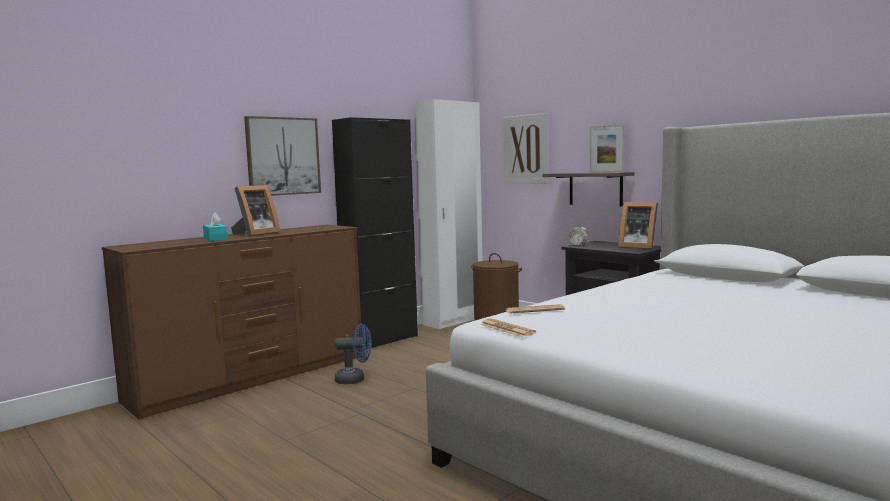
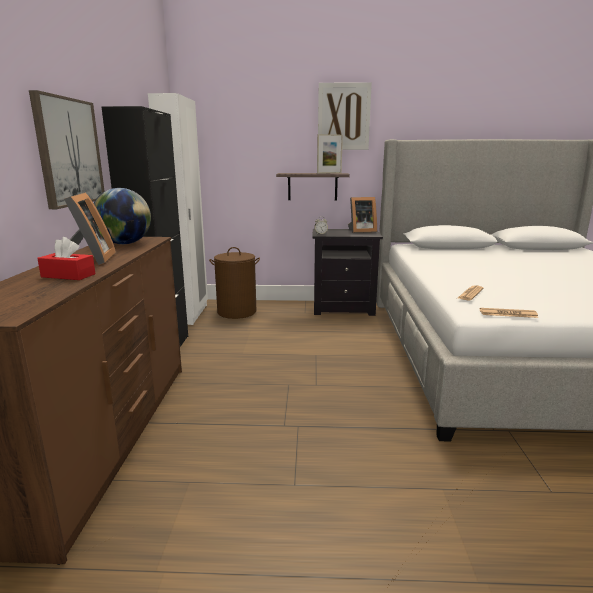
camera: 45 degrees left, 10 degrees up
turquoise tissue box [203,213,228,241] -> red tissue box [37,237,95,280]
blue fan [335,324,372,384] -> none
picture [503,113,549,183] -> picture moved to [318,82,372,150]
none -> globe [94,188,151,244]

